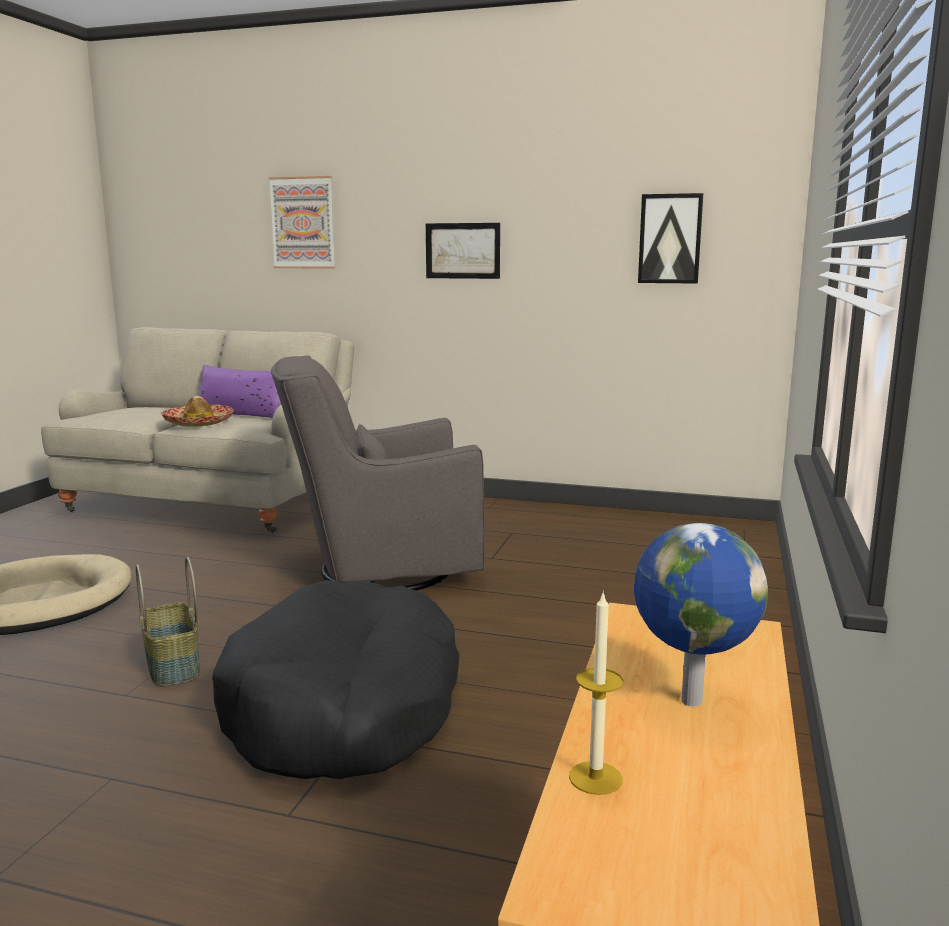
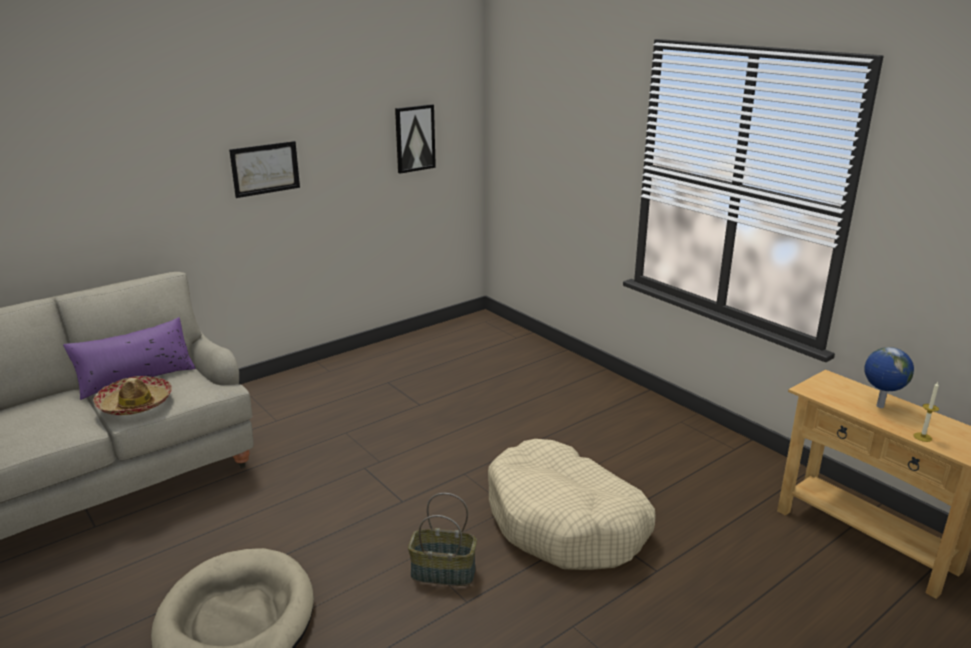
camera: 55 degrees left, 10 degrees up
black dog bed [212,580,460,779] -> beige dog bed [488,439,656,570]
picture [269,176,335,269] -> none
grey armchair [271,355,485,591] -> none

